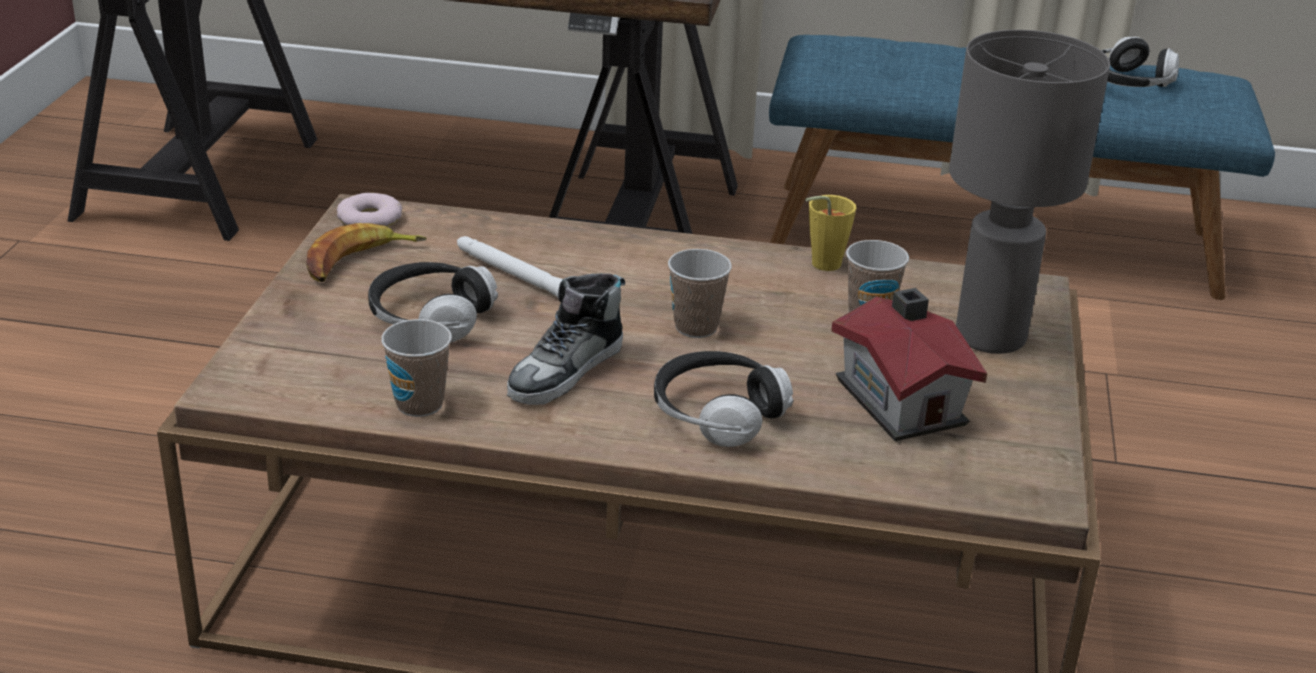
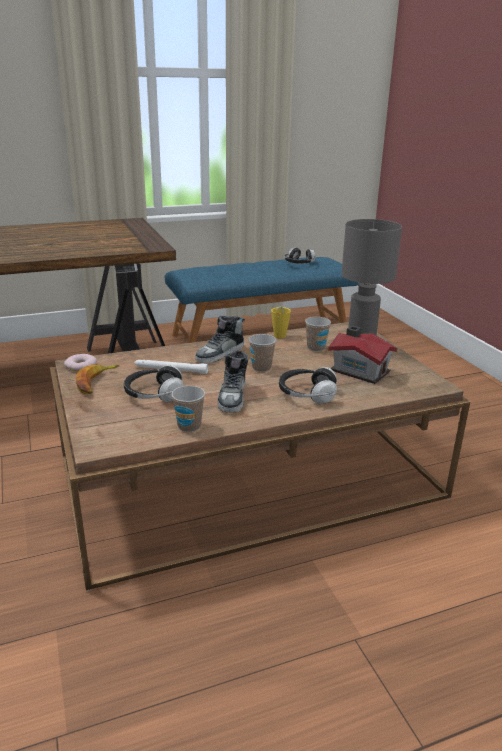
camera: 30 degrees left, 5 degrees down
none -> shoe [195,316,245,363]

